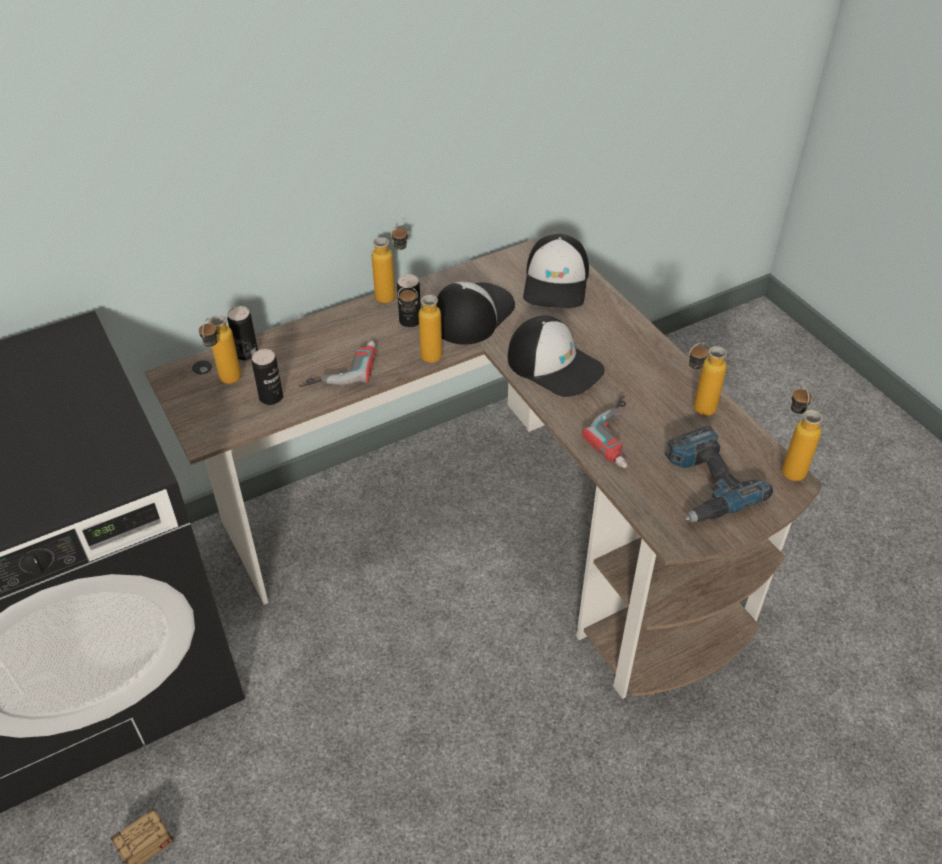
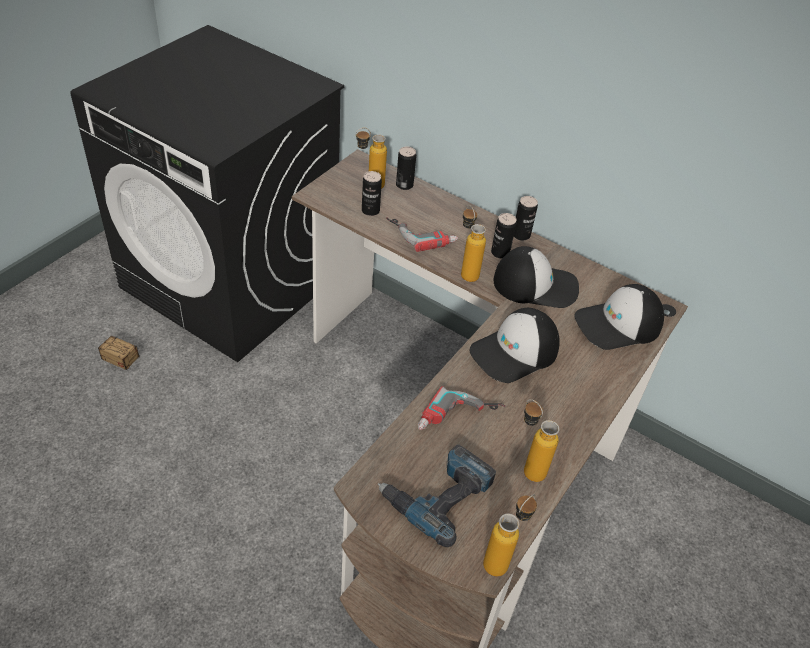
camera: 60 degrees right, 0 degrees up
bottle [372,225,409,303] -> can [514,196,538,241]
cap [508,315,605,397] -> cap turned 45 degrees clockwise [470,308,560,383]

